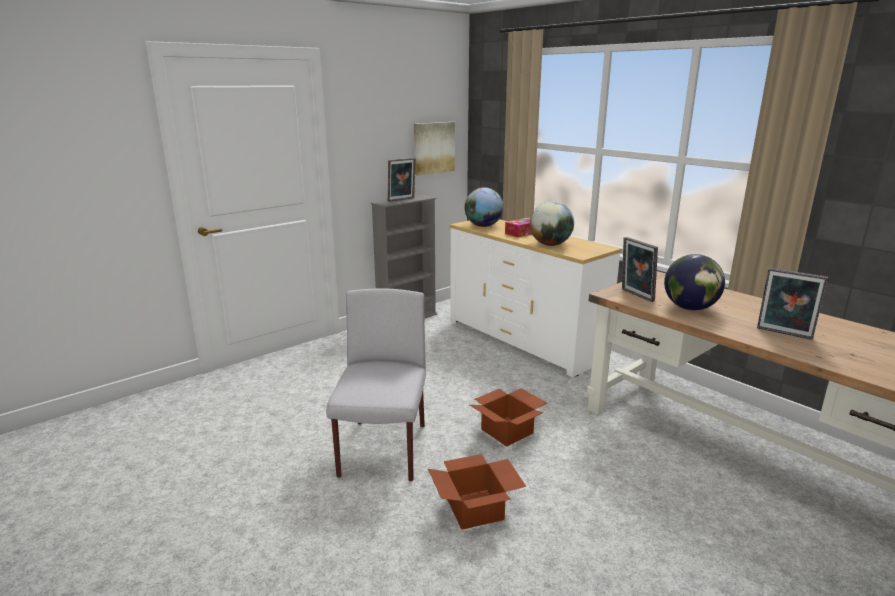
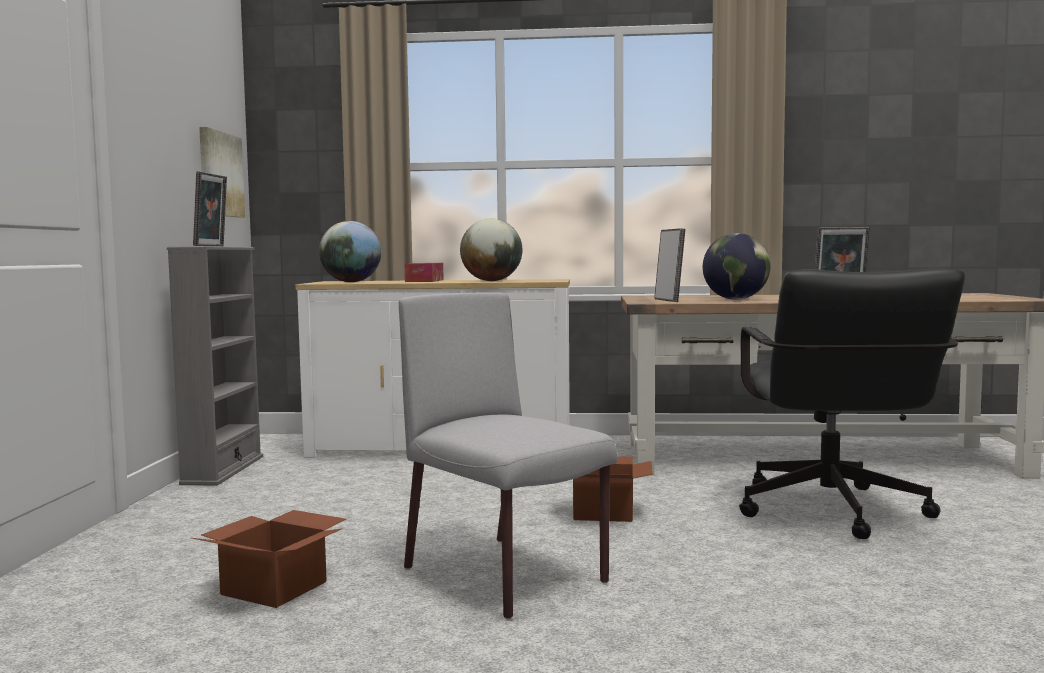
camera: 45 degrees left, 15 degrees down
cardboard box [428,454,526,530] -> cardboard box moved to [192,510,346,608]
picture frame [622,237,658,302] -> picture frame turned 120 degrees counterclockwise [654,228,685,302]
none -> black office chair [739,268,965,539]

